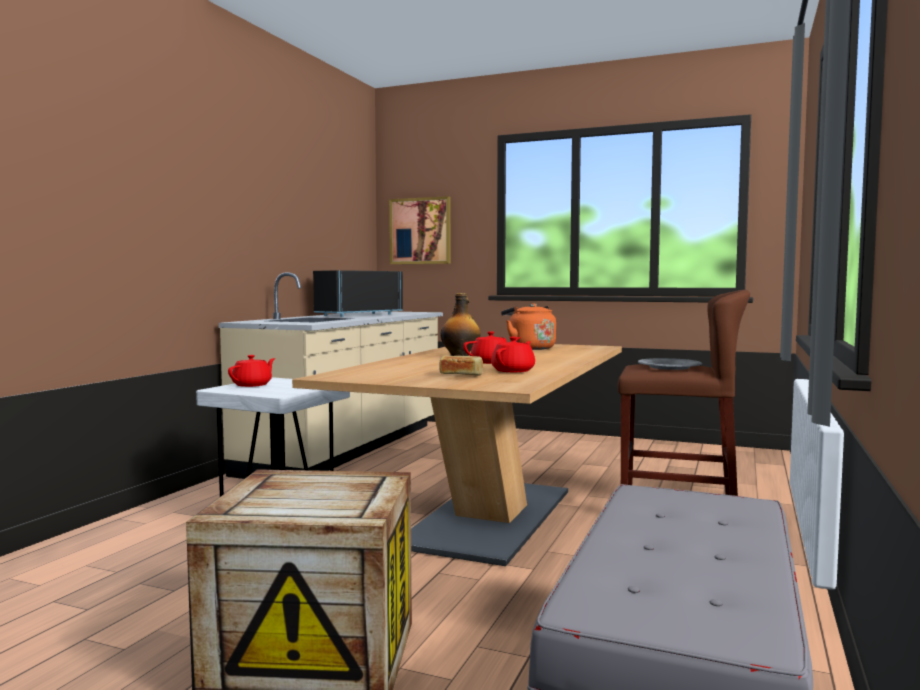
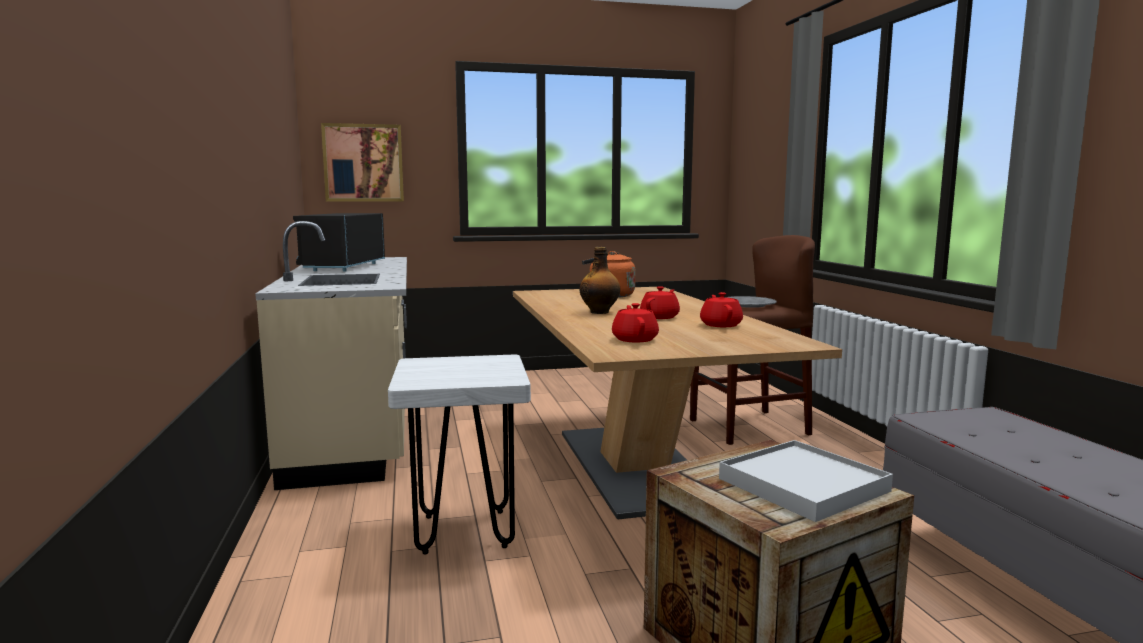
camera: 35 degrees left, 5 degrees up
red teapot [228,355,275,387] -> red teapot moved to [612,303,659,342]
bread [440,356,483,375] -> none
none -> white tray [719,440,893,522]

